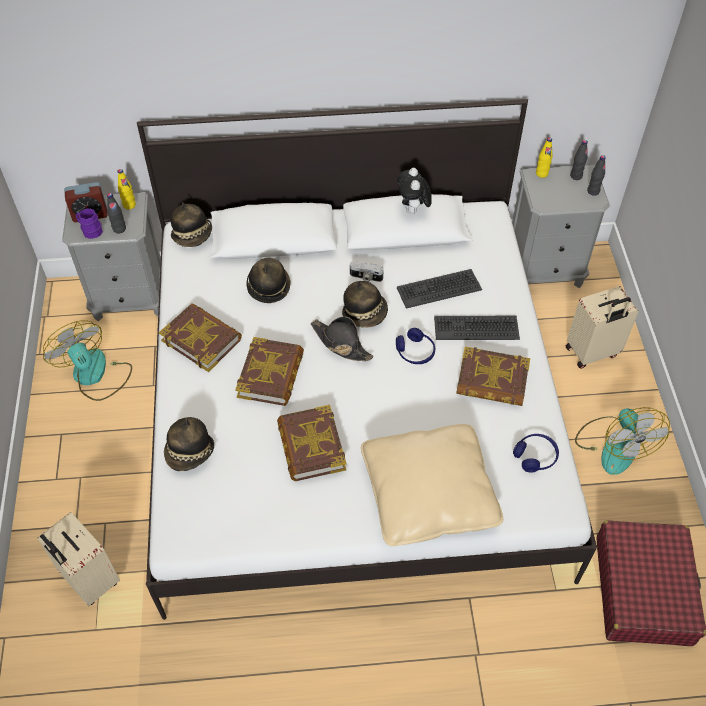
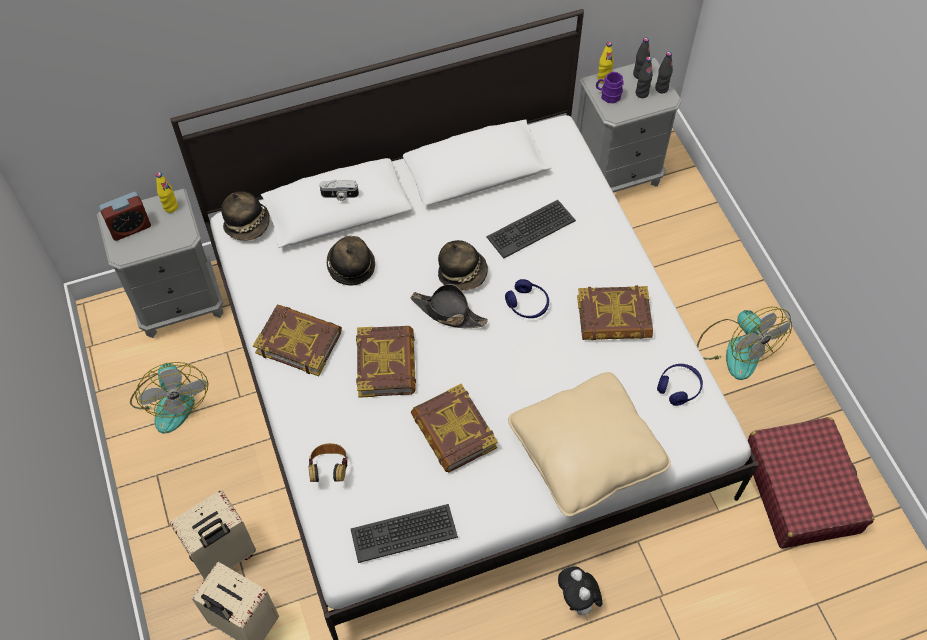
camera: 15 degrees left, 5 degrees up
fan [43,320,132,401] -> fan turned 150 degrees counterclockwise [130,362,208,434]
purple mug [76,208,103,239] -> purple mug moved to [596,72,624,103]
black bottle [107,193,126,234] -> black bottle moved to [636,57,653,98]
hat [164,417,214,471] -> headphones [308,443,348,482]
camera [350,261,384,282] -> camera moved to [319,179,359,201]
plush toy [397,168,432,214] -> plush toy moved to [558,566,602,620]
keyboard [434,316,520,340] -> keyboard moved to [351,504,458,563]
beige suitcase [566,286,638,369] -> beige suitcase moved to [170,490,256,580]

